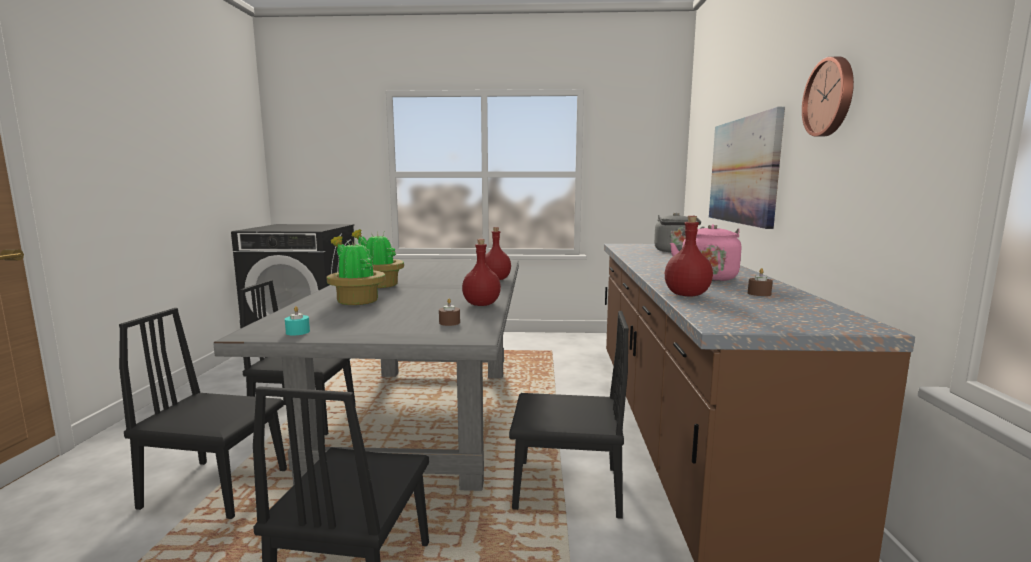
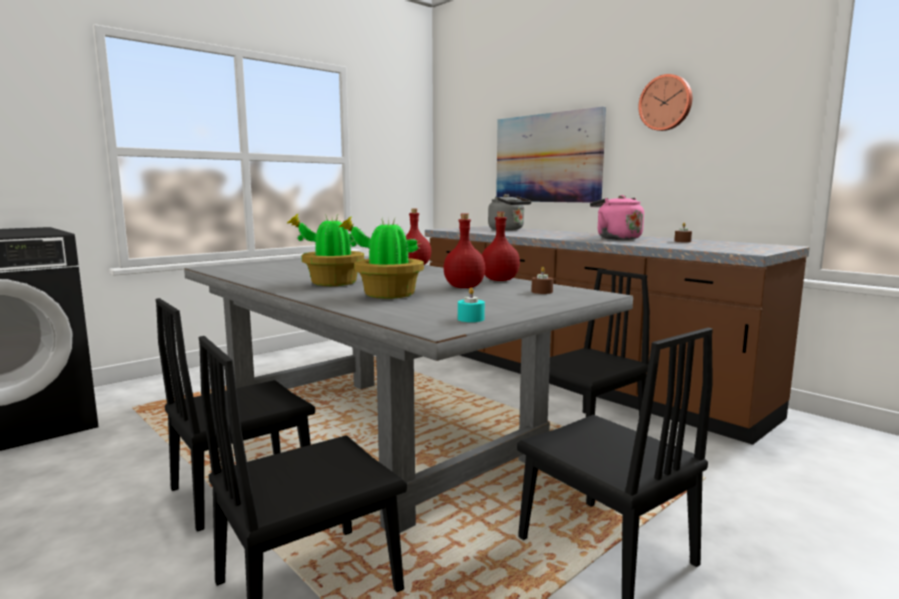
camera: 45 degrees left, 0 degrees up
red bottle [665,216,713,296] -> red bottle moved to [443,213,486,288]

